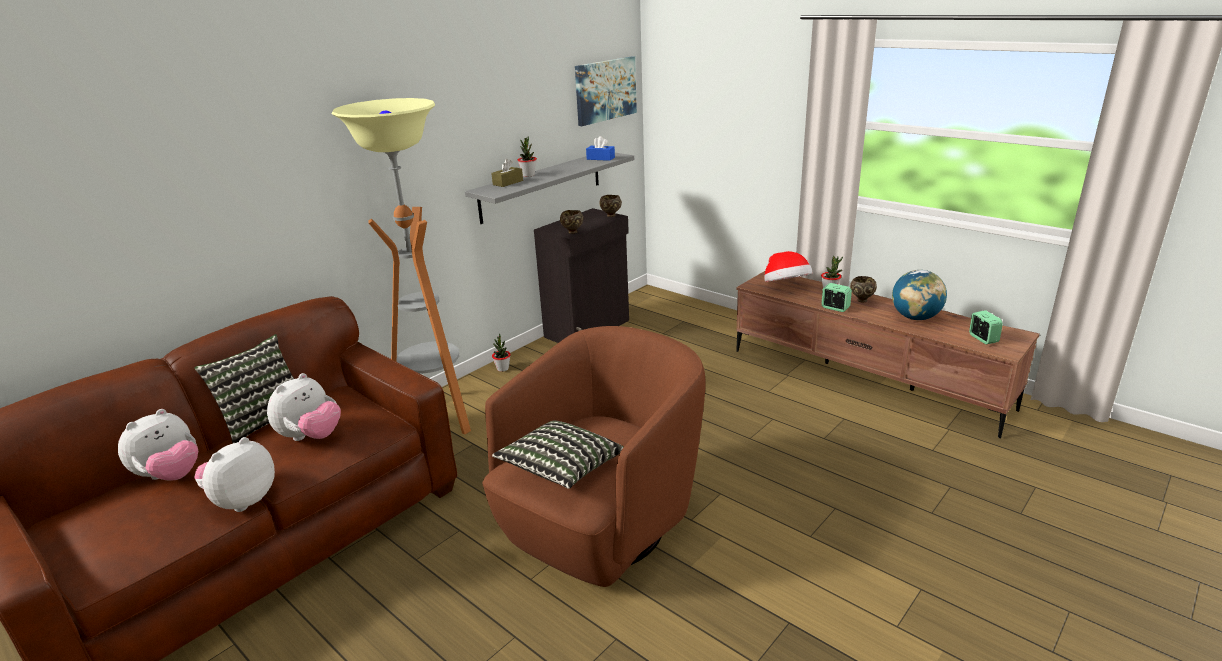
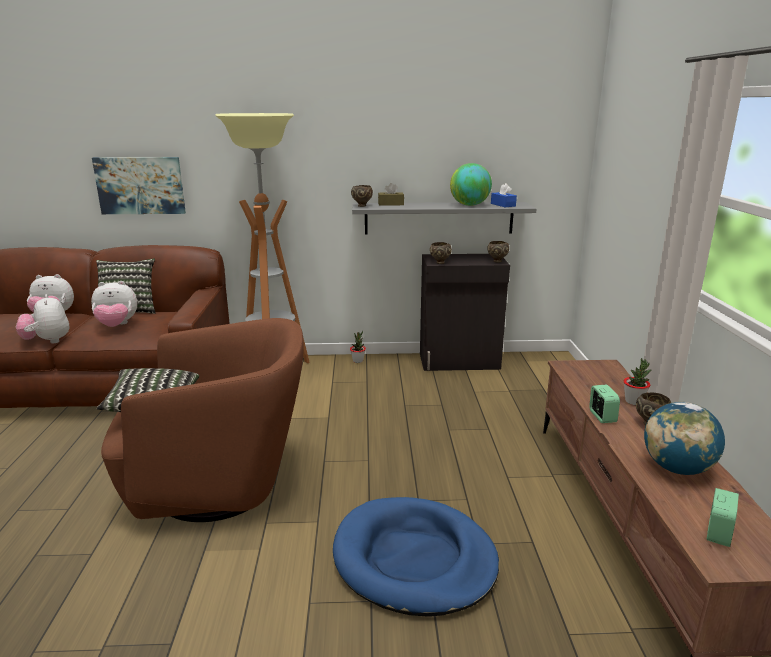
camera: 45 degrees right, 5 degrees down
plush toy [194,437,275,512] -> plush toy turned 105 degrees counterclockwise [16,294,69,343]
potted plant [518,136,537,177] -> none
picture [575,56,637,126] -> picture moved to [92,157,186,214]
hat [764,251,813,282] -> none
none -> blue dog bed [333,497,499,617]
none -> brown bowl [351,185,373,207]
none -> globe [450,163,492,206]

